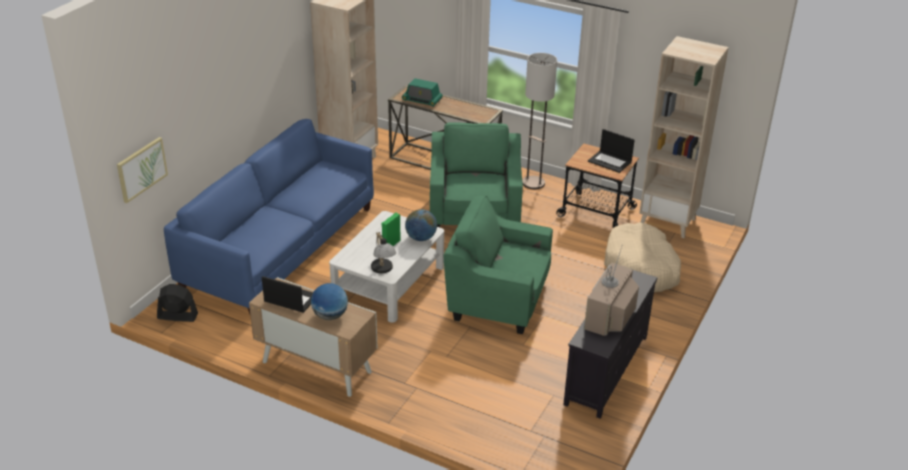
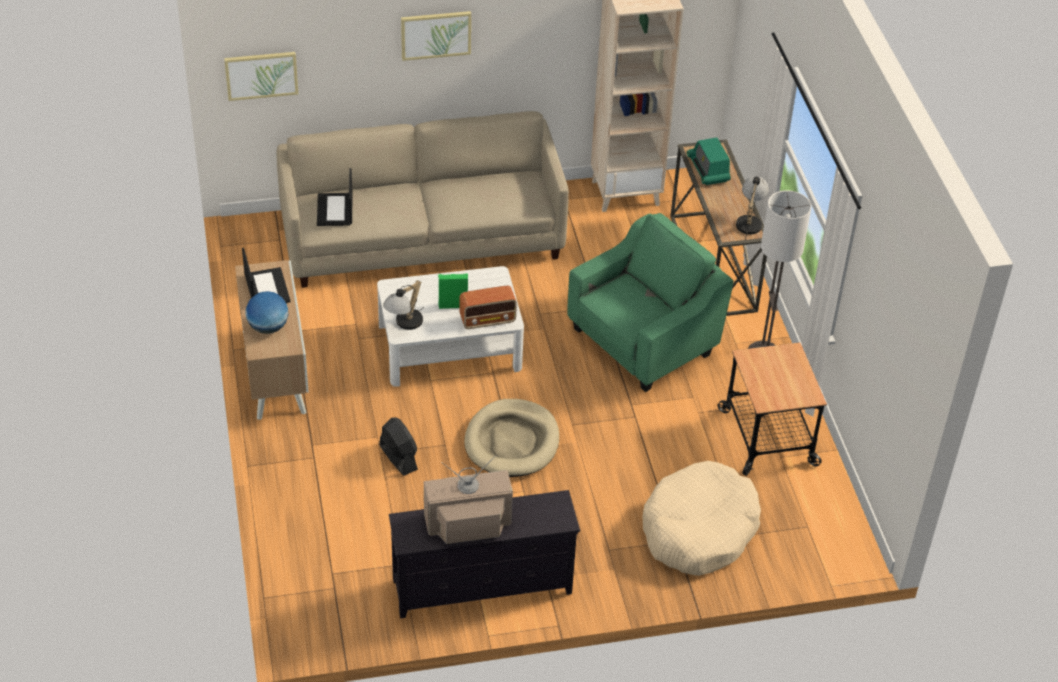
camera: 50 degrees right, 10 degrees up
black fan [157,284,198,322] -> black fan moved to [379,417,418,476]
blue sofa [164,119,374,314] -> beige sofa [276,111,569,288]
globe [405,209,437,241] -> radio [459,286,517,329]
green armchair [444,196,553,334] -> beige dog bed [464,399,559,477]
laptop [588,129,635,173] -> laptop moved to [317,168,353,226]
beige bookcase [639,36,729,238] -> none
none -> picture [401,11,471,61]
none -> table lamp [736,176,769,240]

